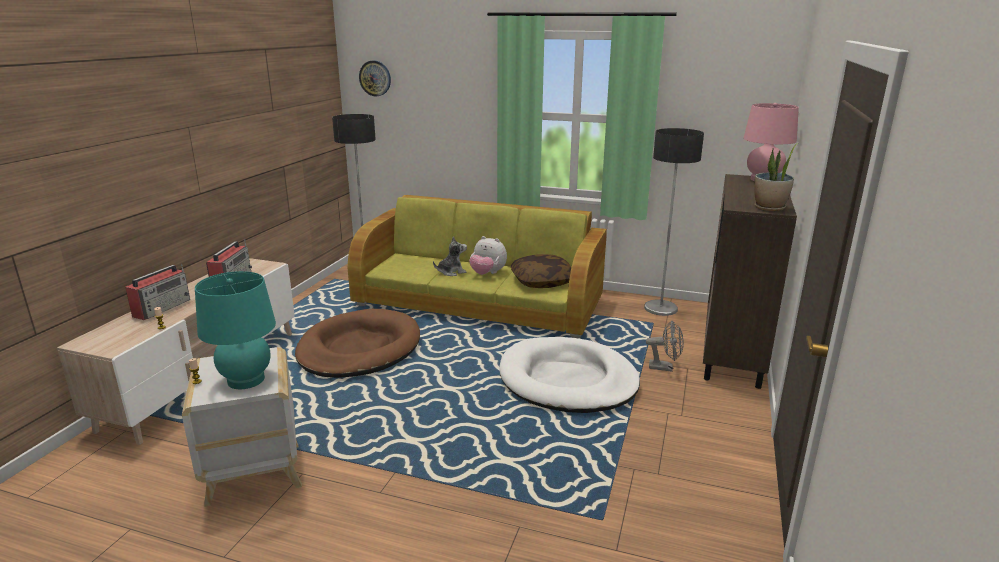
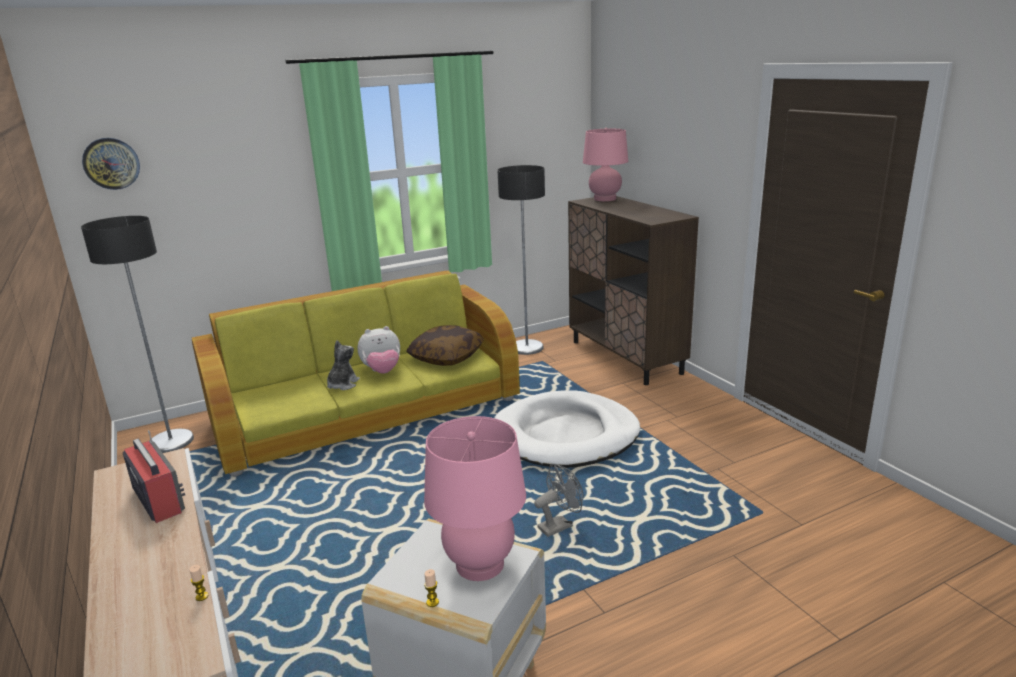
camera: 45 degrees left, 0 degrees up
radio [125,263,190,320] -> none
turquoise table lamp [195,271,276,389] -> pink table lamp [424,416,526,581]
brown dog bed [295,309,420,378] -> none
grey fan [646,321,684,372] -> grey fan moved to [534,464,584,537]
potted plant [754,143,798,211] -> none

